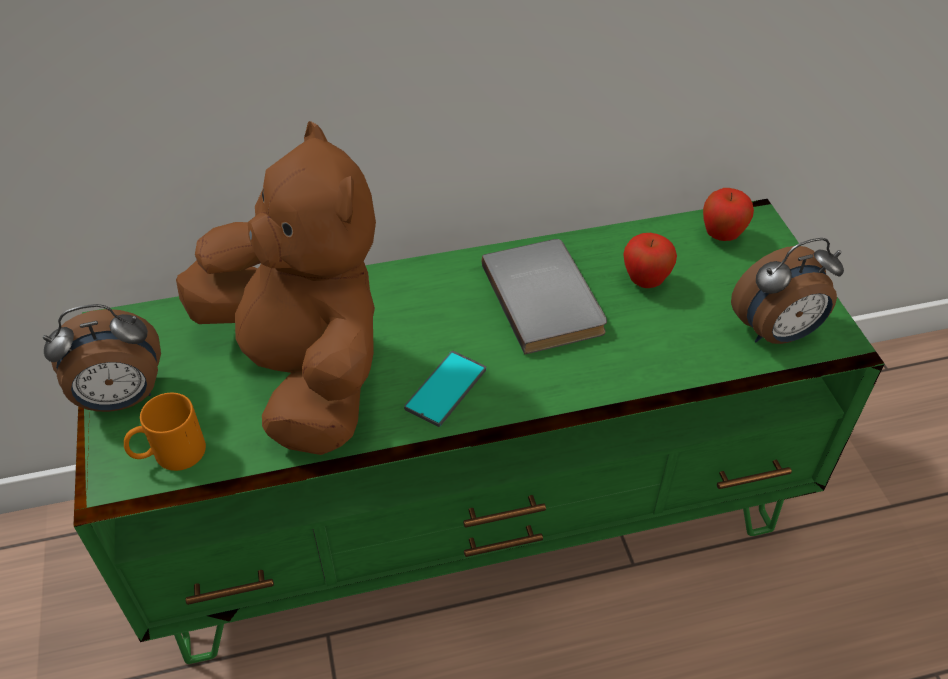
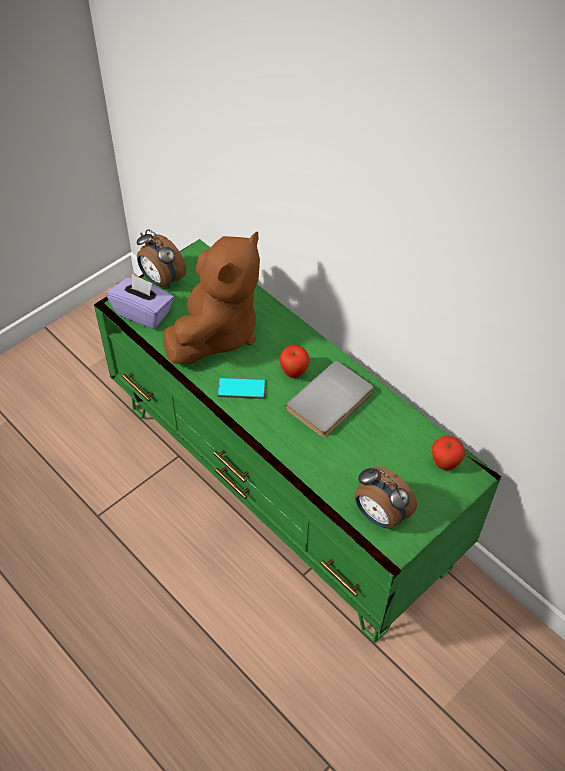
camera: 60 degrees right, 5 degrees up
orange mug [124,393,206,471] -> purple tissue box [107,274,174,329]
apple [623,233,677,288] -> apple moved to [280,345,310,378]

